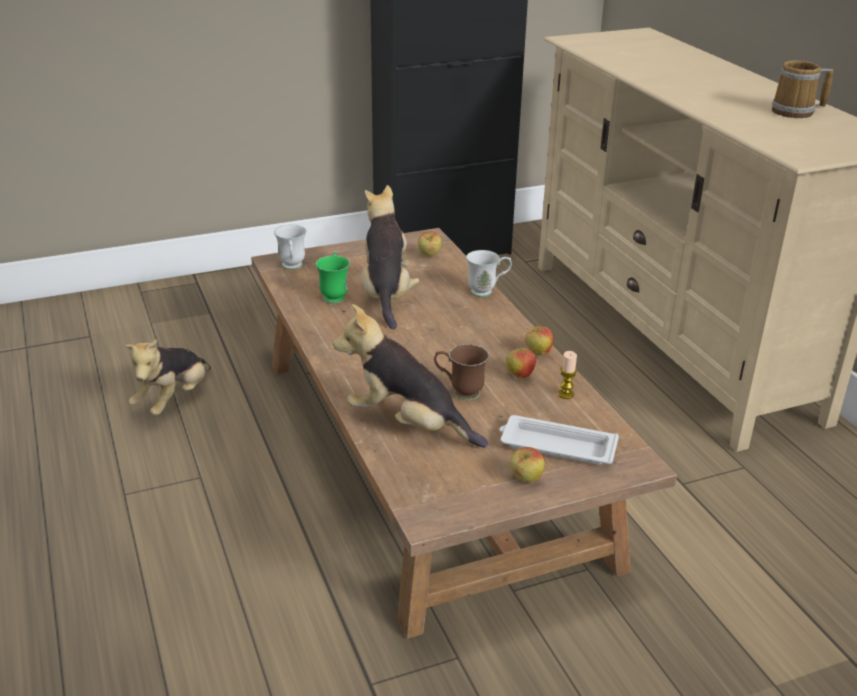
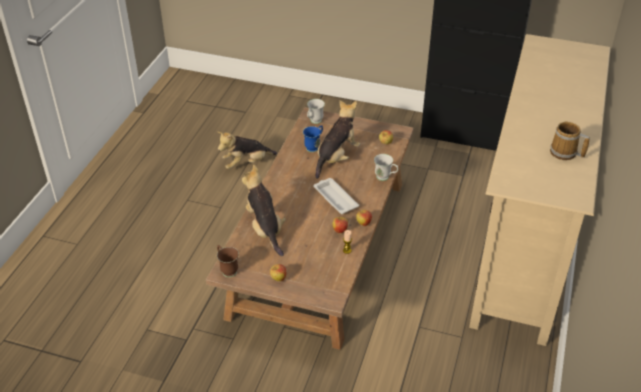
camera: 40 degrees right, 10 degrees up
green mug [316,252,350,303] -> blue mug [303,125,323,152]
brown mug [434,344,489,400] -> brown mug moved to [217,245,239,277]
white tray [499,415,619,465] -> white tray moved to [313,178,359,214]

